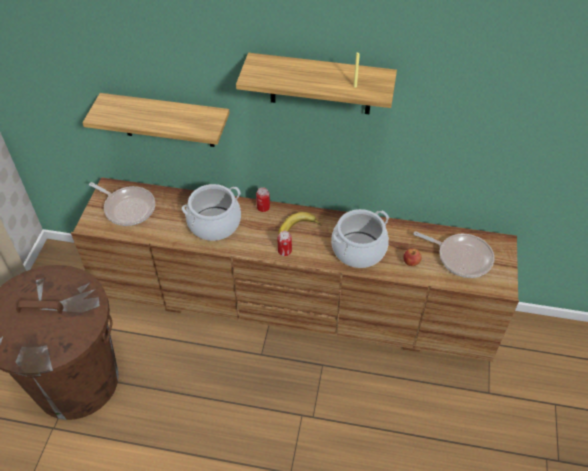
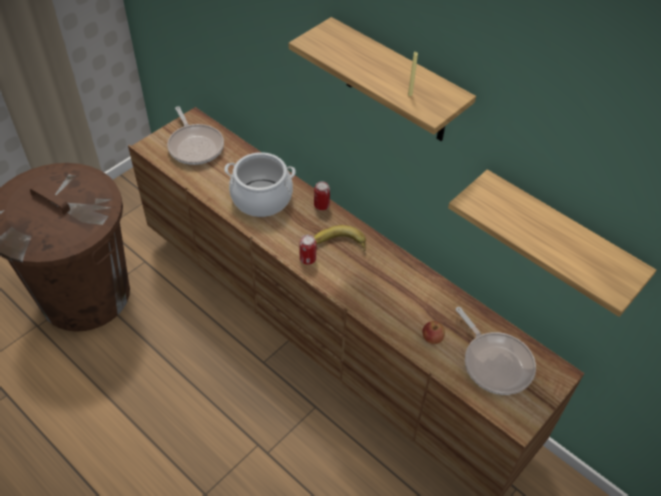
camera: 30 degrees right, 0 degrees up
shelf [82,93,230,147] -> shelf moved to [448,169,656,317]
cooking pot [331,209,389,268] -> none

